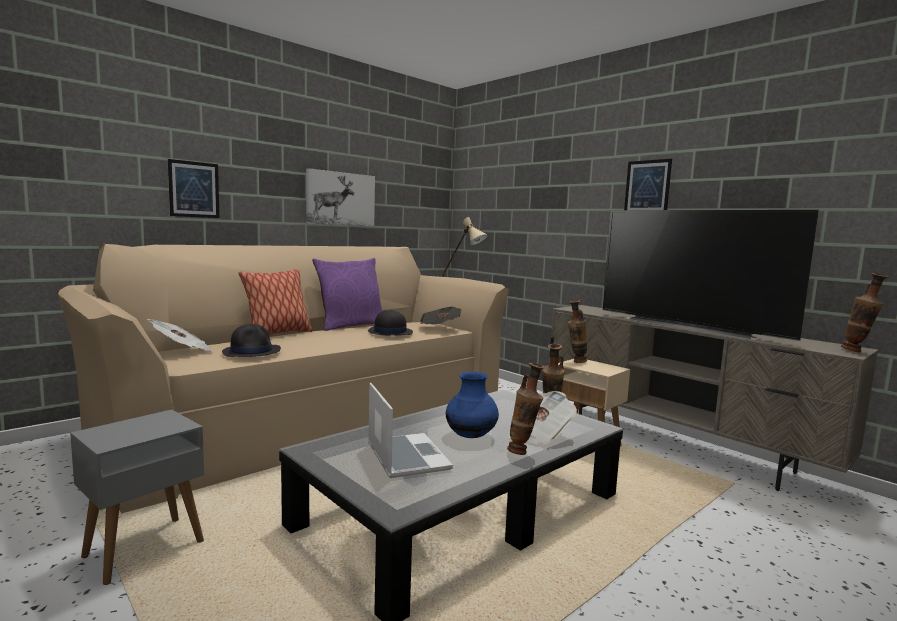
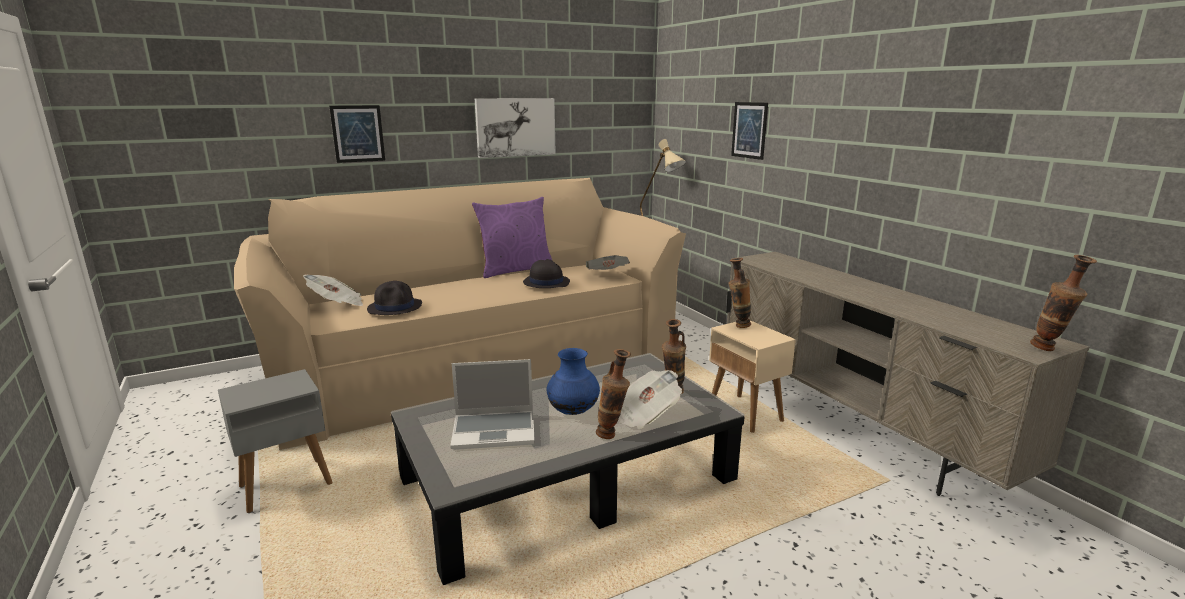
camera: 15 degrees right, 10 degrees up
pillow [239,269,313,335] -> none
laptop [368,383,453,478] -> laptop turned 90 degrees clockwise [450,359,535,450]
television [603,210,819,341] -> none
picture [624,159,672,210] -> picture moved to [731,102,768,160]

